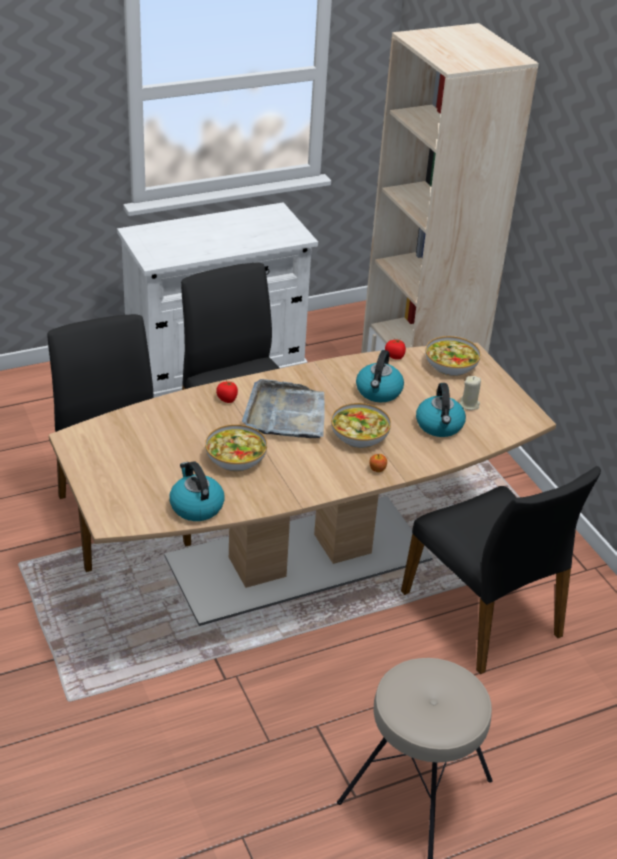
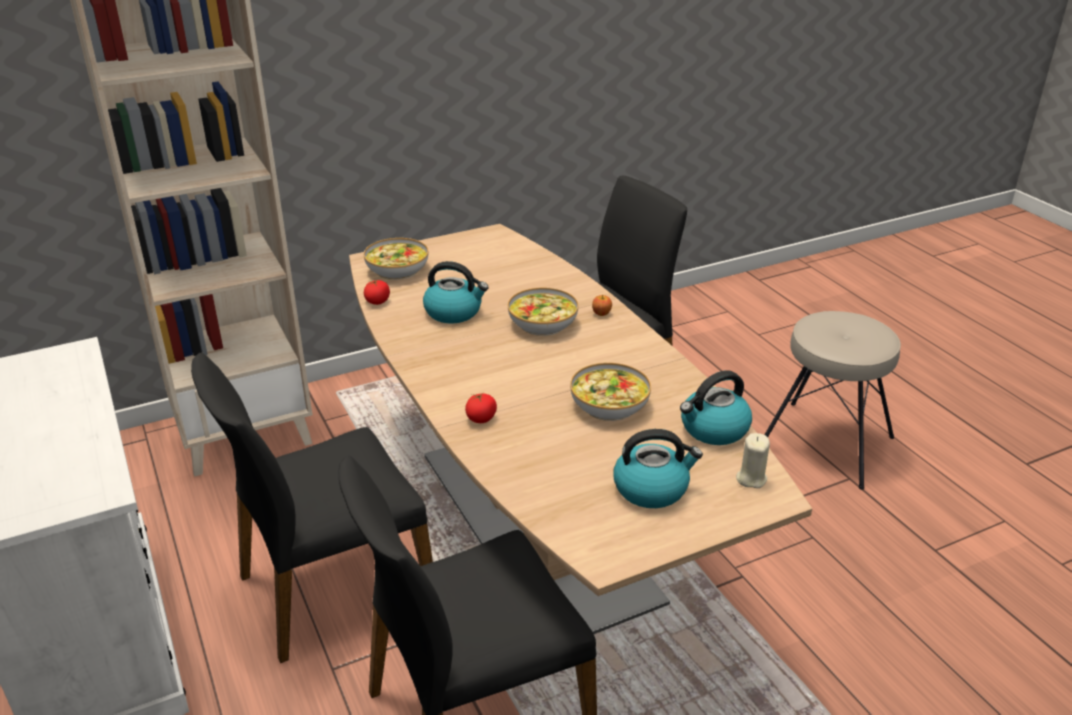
camera: 90 degrees left, 5 degrees down
grey tray [242,379,325,438] -> none
kettle [416,383,466,437] -> kettle moved to [613,429,703,508]
beige candle [459,376,481,410] -> beige candle moved to [736,433,770,488]

